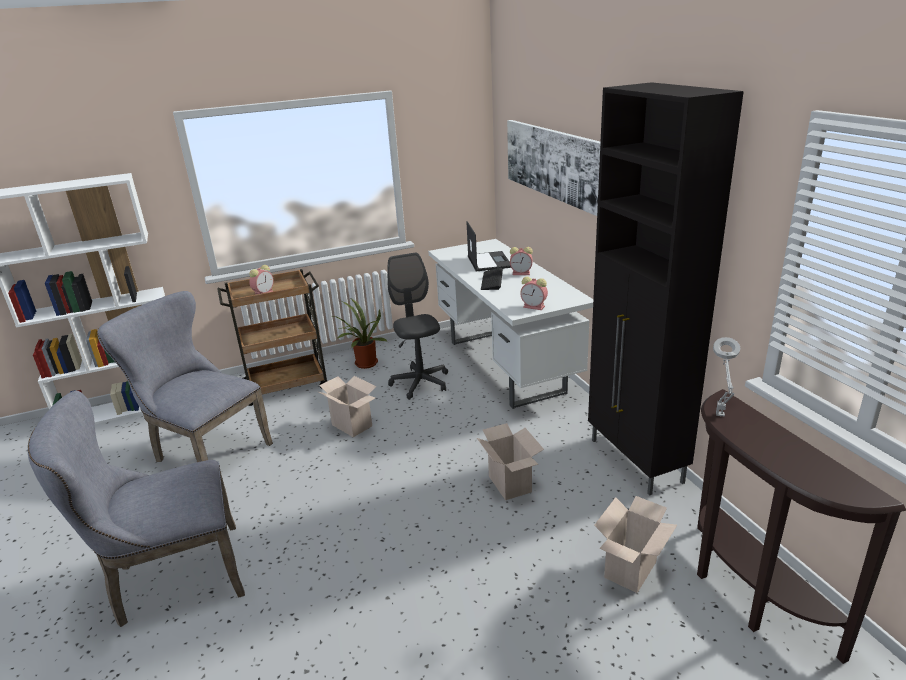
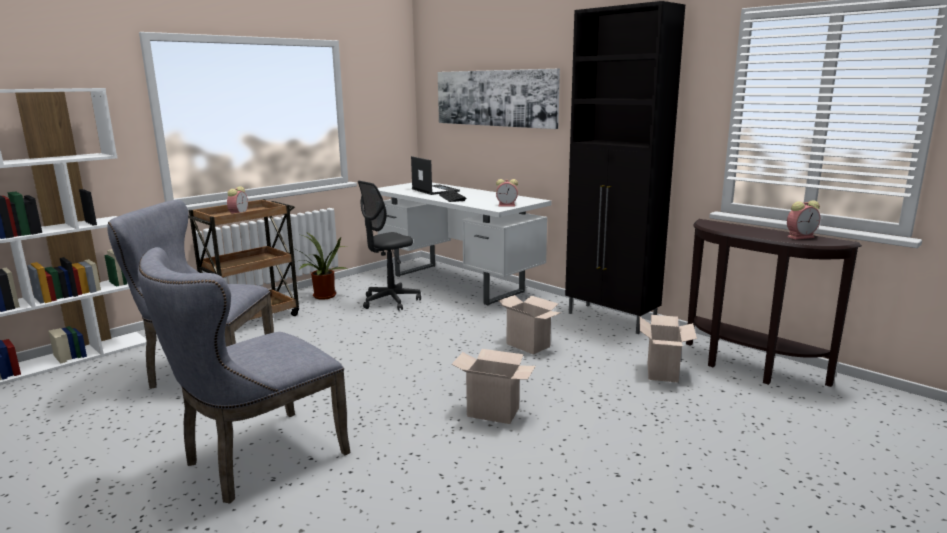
camera: 25 degrees left, 10 degrees down
cardboard box [319,376,376,437] -> cardboard box moved to [452,349,536,424]
grey office chair [387,253,448,400] -> grey office chair turned 90 degrees counterclockwise [358,181,421,311]
alarm clock [510,247,533,275] -> alarm clock moved to [787,200,820,240]
grey table lamp [713,337,740,417] -> none

